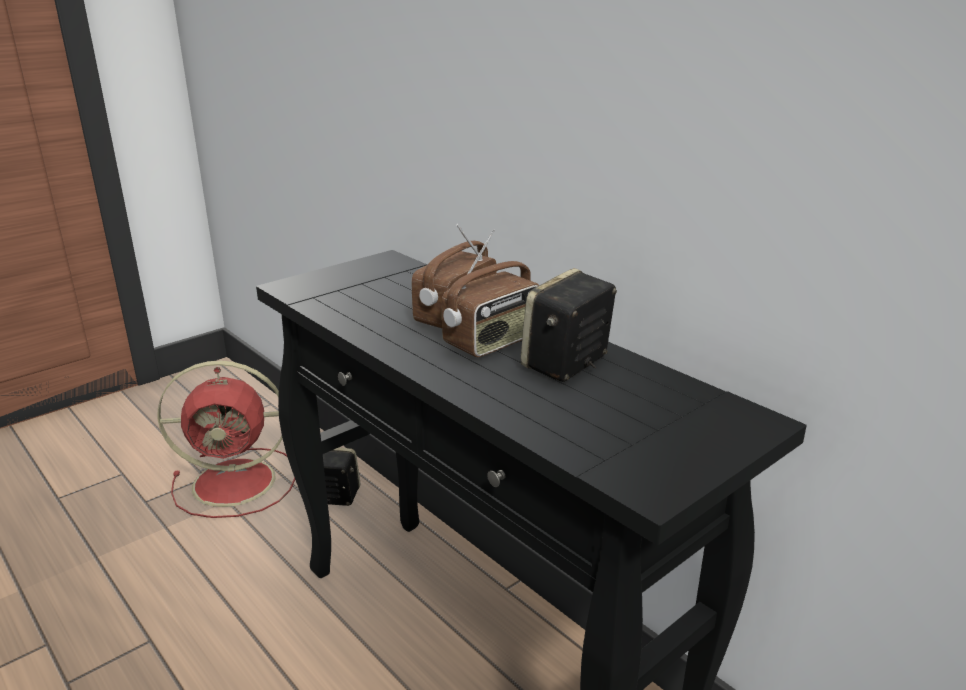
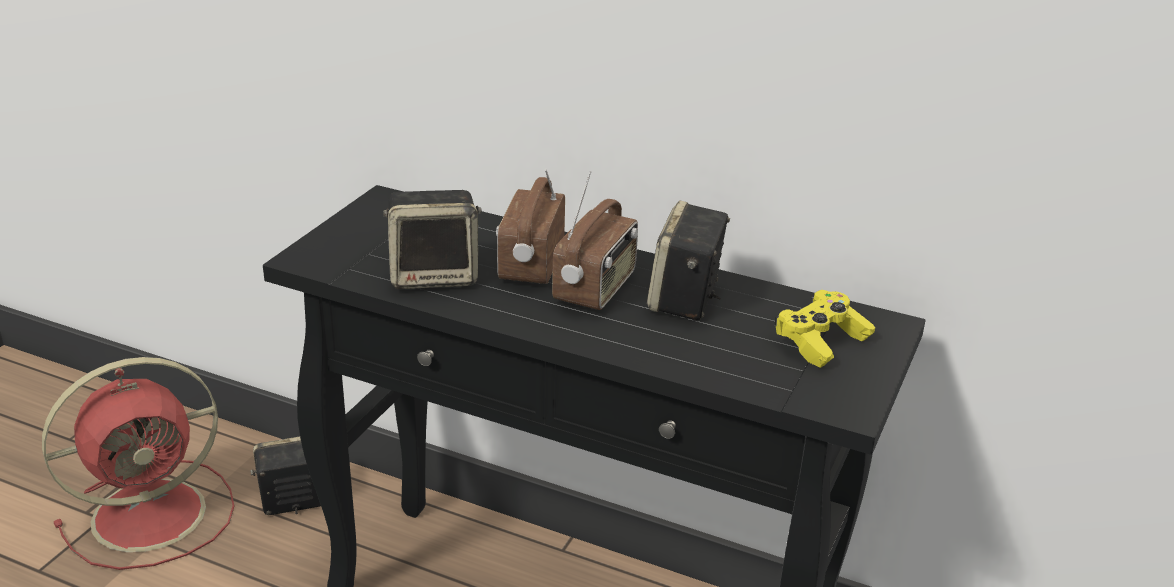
camera: 25 degrees left, 5 degrees up
none -> speaker [383,190,482,289]
none -> yellow game controller [775,290,875,368]

